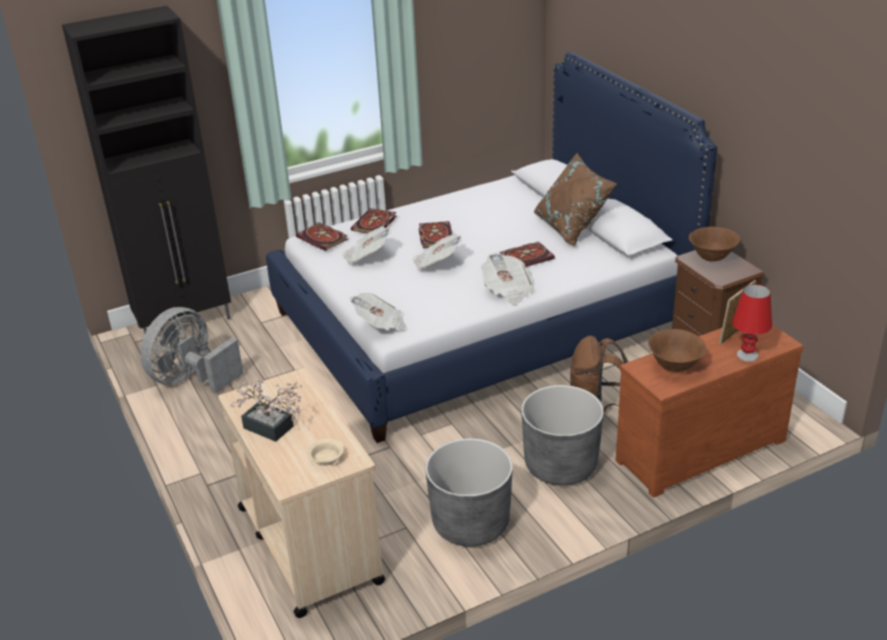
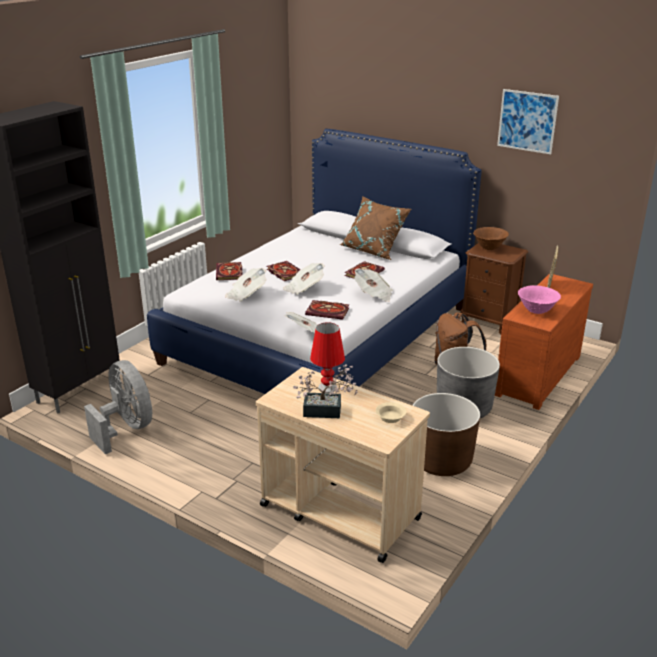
camera: 30 degrees left, 5 degrees down
grey fan [141,307,243,393] -> grey fan turned 135 degrees clockwise [84,360,152,454]
book [296,223,348,251] -> book moved to [305,300,349,320]
grey planter [425,438,513,547] -> brown planter [412,393,480,476]
brown bowl [648,329,706,372] -> pink bowl [518,285,561,314]
red table lamp [732,284,772,362] -> red table lamp moved to [310,322,345,393]
none -> picture [497,89,559,154]

